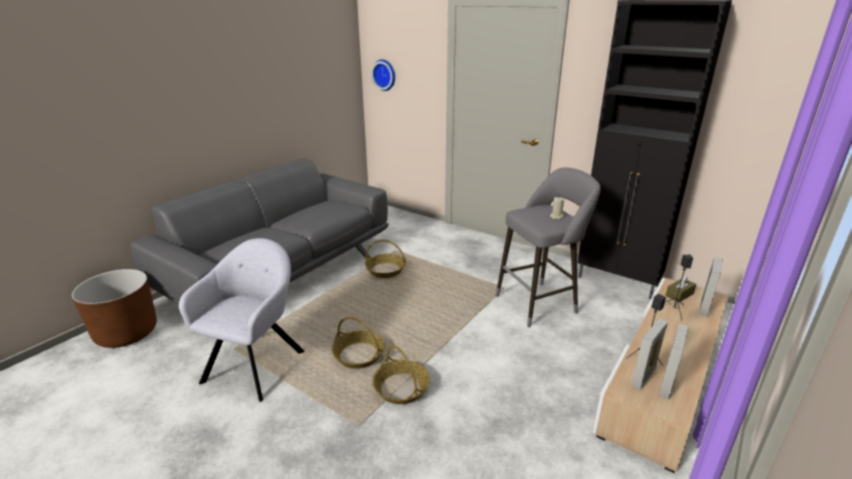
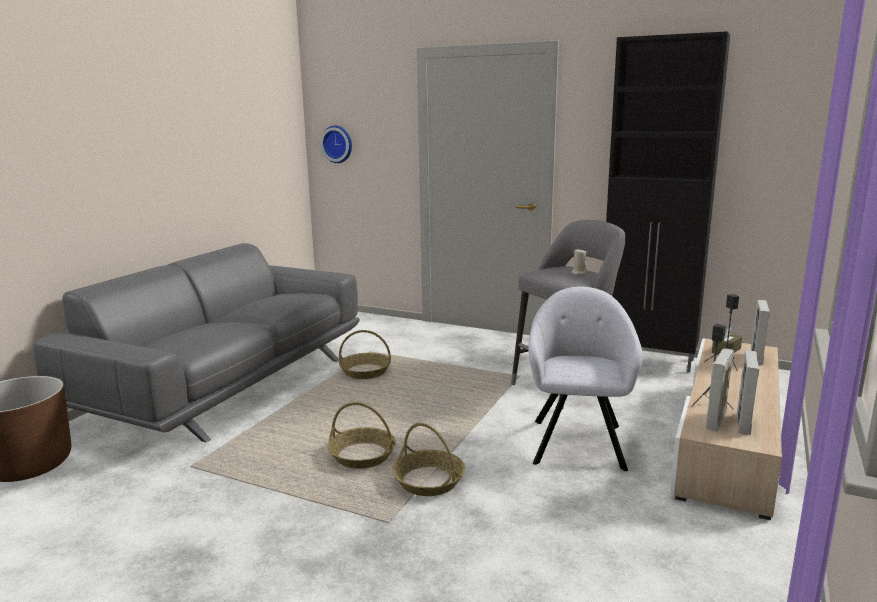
camera: 10 degrees left, 10 degrees down
grey armchair [179,238,305,402] -> grey armchair moved to [528,287,643,471]

